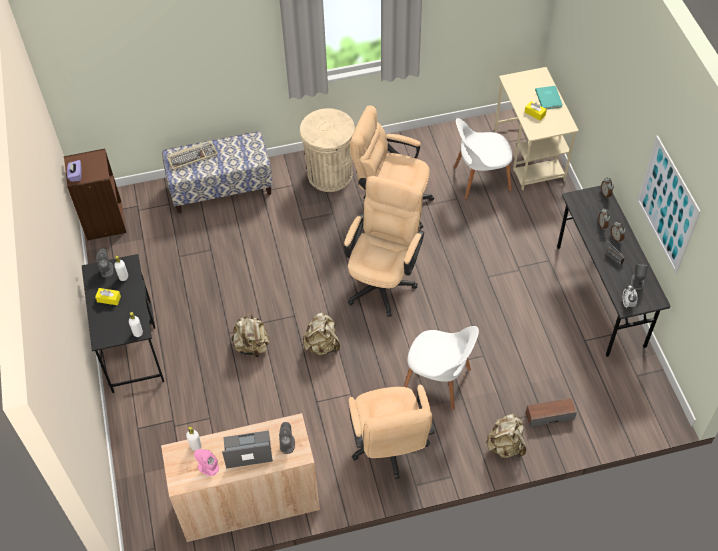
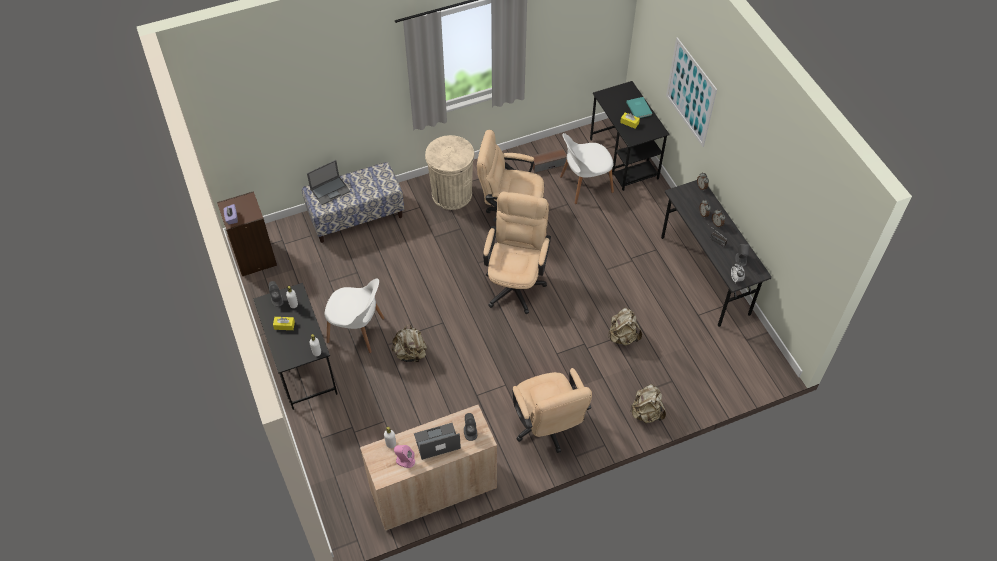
camera: 10 degrees left, 0 degrees up
keyboard [167,141,218,170] -> laptop [307,160,351,205]
beige backpack [303,312,340,356] -> beige backpack moved to [608,308,642,346]
white chair [404,326,479,410] -> white chair moved to [325,278,385,353]
beige desk [495,67,579,190] -> black desk [590,81,670,191]
speaker [526,398,577,427] -> speaker moved to [531,148,567,173]
picture [637,135,701,274] -> picture moved to [666,37,717,147]

